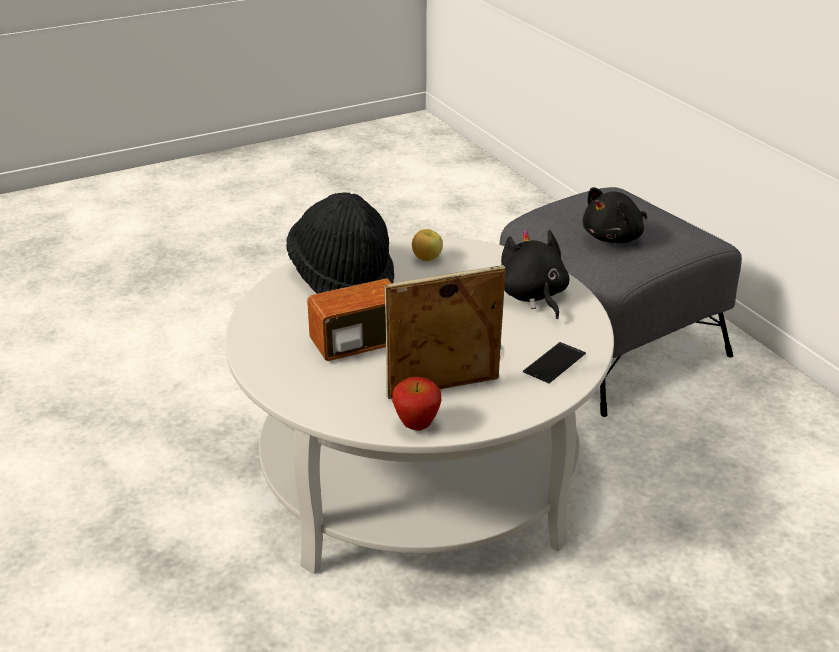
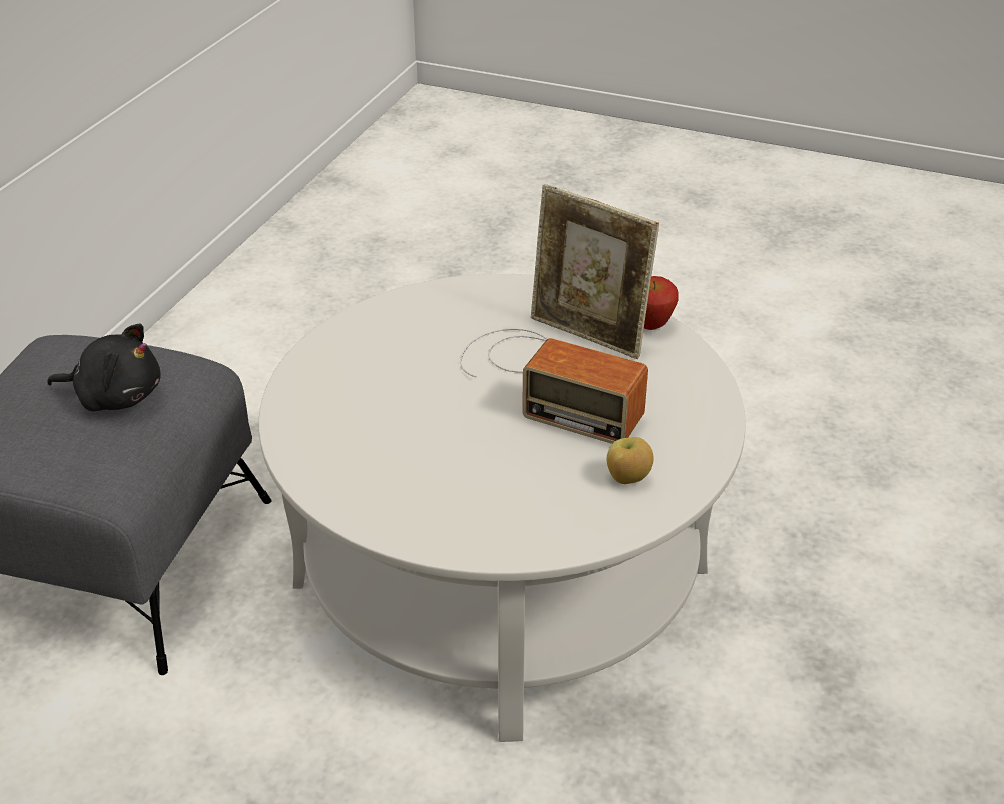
camera: 130 degrees left, 5 degrees up
black hat [286,192,394,294] -> none
apple [412,229,443,261] -> apple moved to [607,437,654,484]
black plush toy [501,230,570,319] -> none
phone [523,342,586,383] -> none

